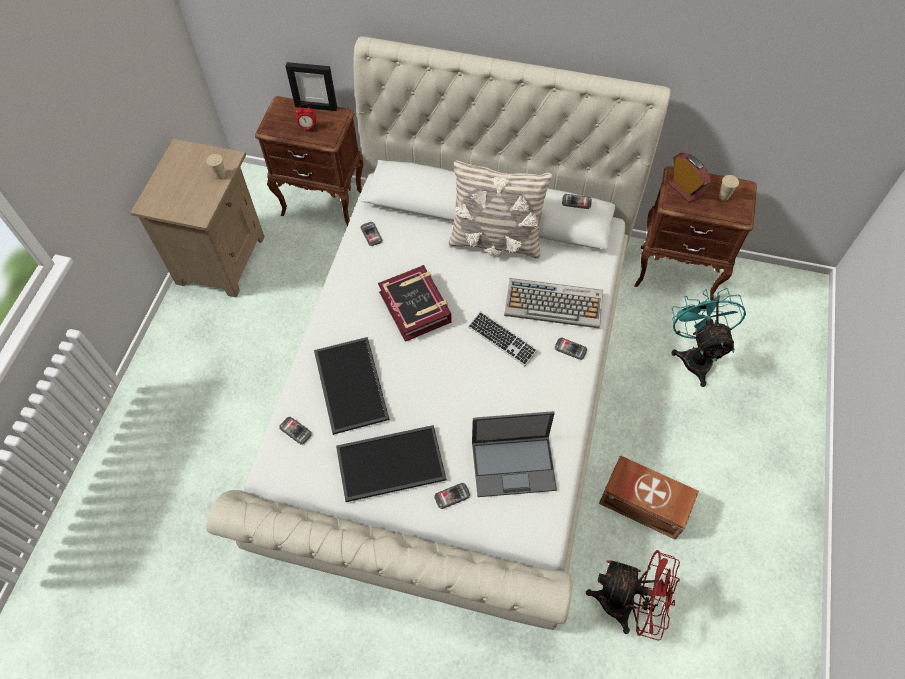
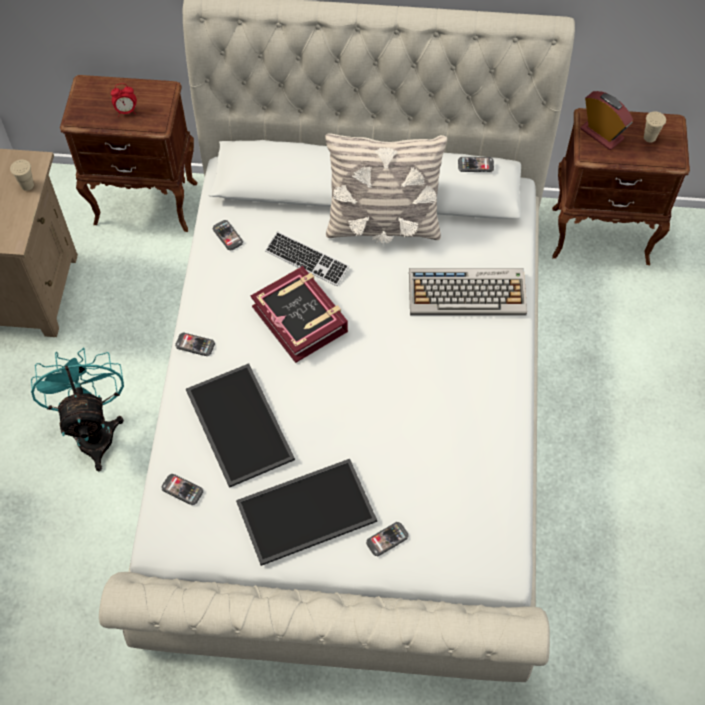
camera: 10 degrees left, 0 degrees up
picture frame [285,62,337,111] -> none
keyboard [468,311,538,366] -> keyboard moved to [265,231,349,286]
laptop [472,411,557,497] -> none
phone [555,337,587,360] -> phone moved to [175,332,215,356]
red fan [586,550,680,641] -> none
brown storage box [599,455,699,539] -> none
turquoise fan [671,288,746,387] -> turquoise fan moved to [31,347,124,471]

